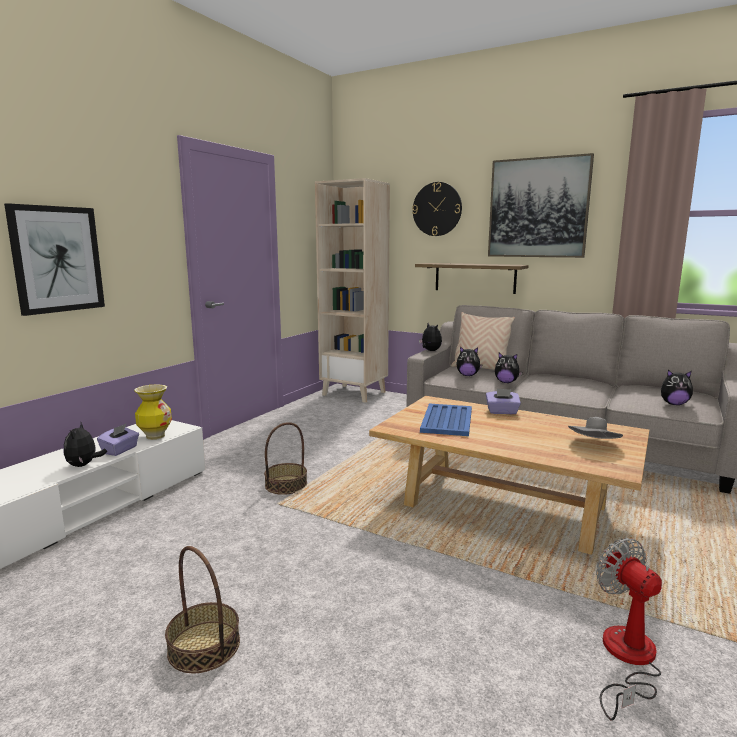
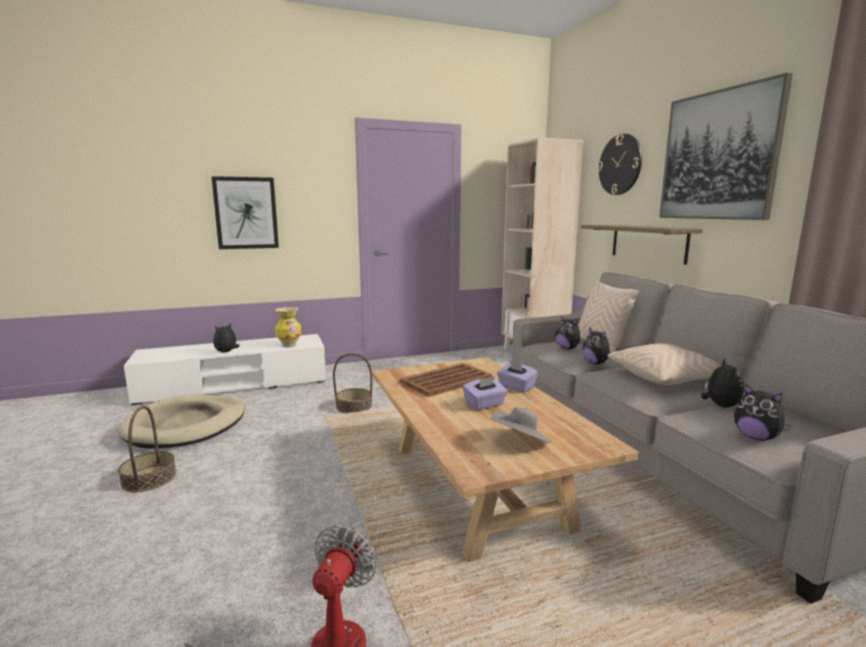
camera: 40 degrees right, 0 degrees up
purple tissue box [97,424,139,456] -> purple tissue box moved to [463,376,508,410]
plush toy [419,323,442,351] -> plush toy moved to [701,359,744,408]
blue tray [420,404,472,436] -> brown tray [400,363,492,397]
none -> beige dog bed [117,395,245,449]
none -> beige pillow [607,343,721,385]

